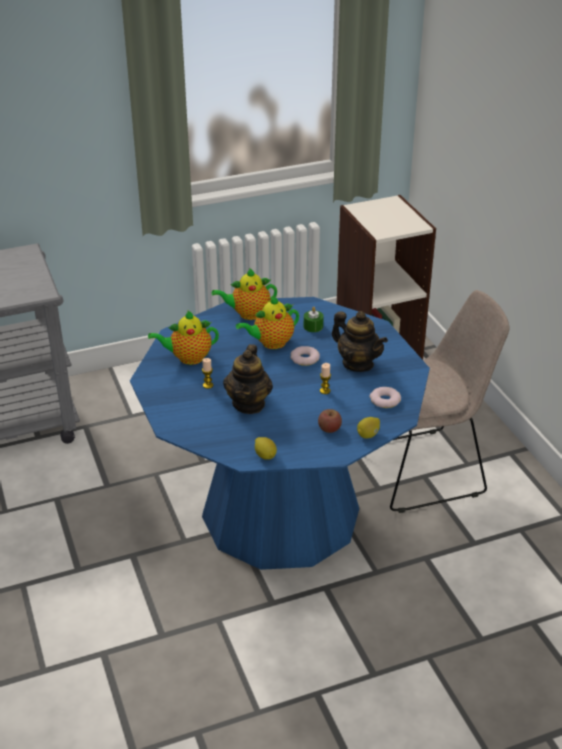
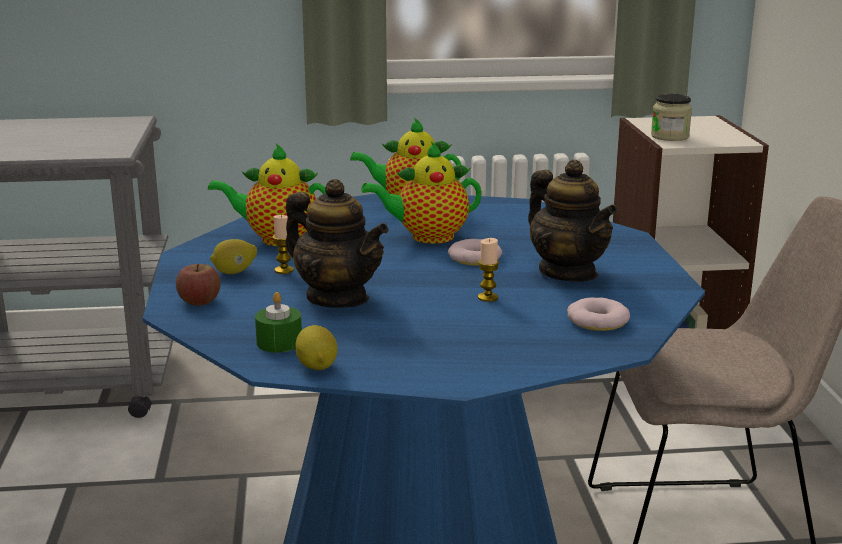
camera: 15 degrees right, 15 degrees down
teapot [223,344,273,414] -> teapot turned 75 degrees counterclockwise [285,179,389,308]
green candle [304,307,324,332] -> green candle moved to [255,292,302,353]
apple [318,409,342,433] -> apple moved to [176,264,220,306]
lemon [357,417,380,439] -> lemon moved to [210,239,257,274]
none -> jar [651,94,692,141]

